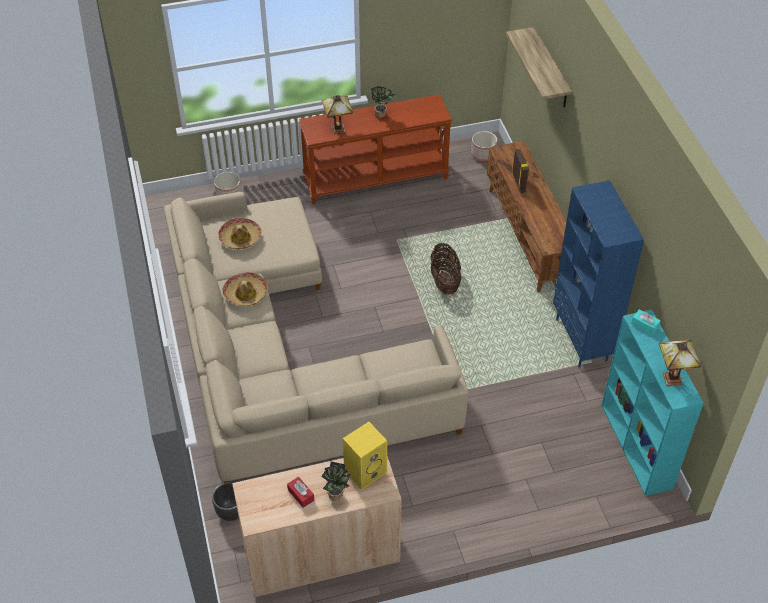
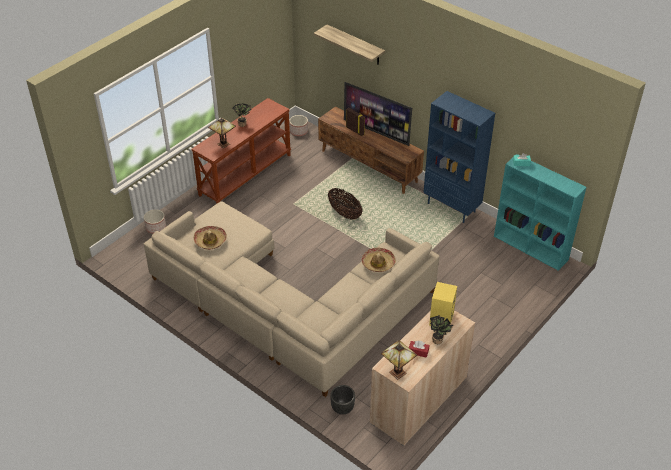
camera: 35 degrees left, 5 degrees down
hat [222,272,268,306] -> hat moved to [362,248,396,272]
table lamp [659,339,701,386] -> table lamp moved to [381,340,417,380]
none -> television [344,82,412,146]

